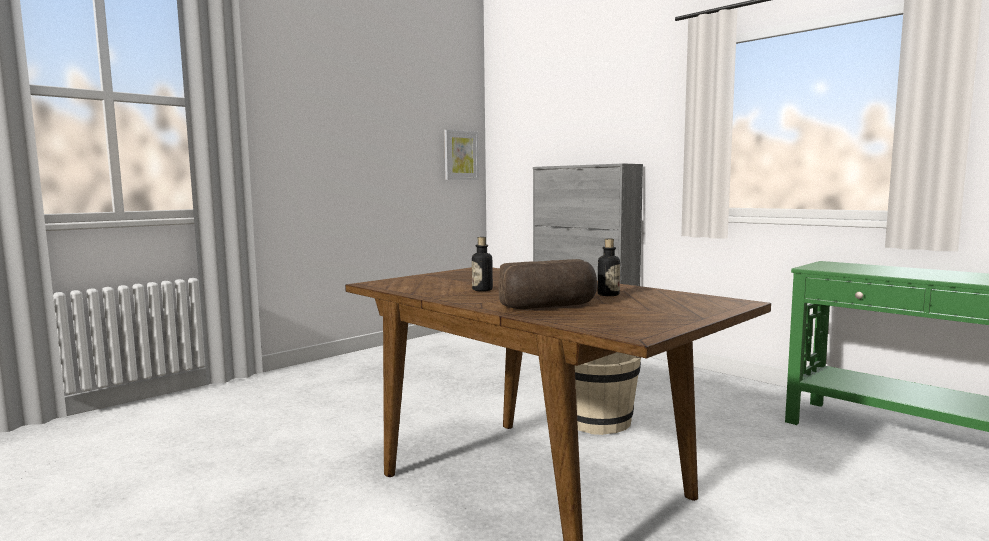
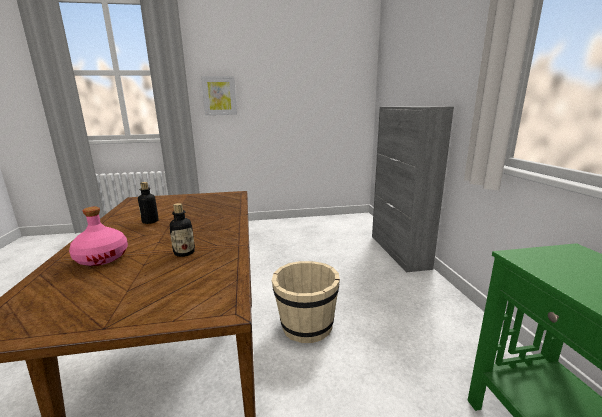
camera: 35 degrees right, 10 degrees up
picture [444,130,479,180] -> picture moved to [201,76,237,115]
bread [498,259,597,309] -> pink bottle [69,207,128,266]

